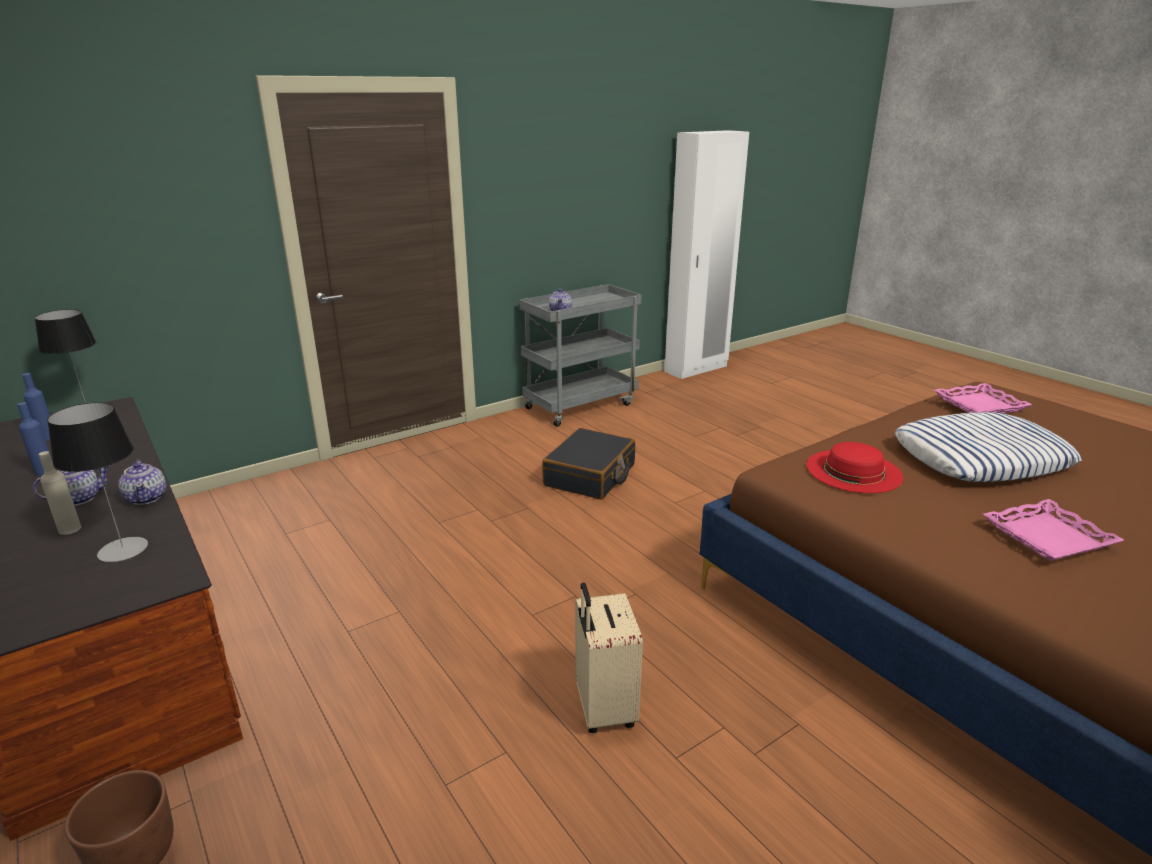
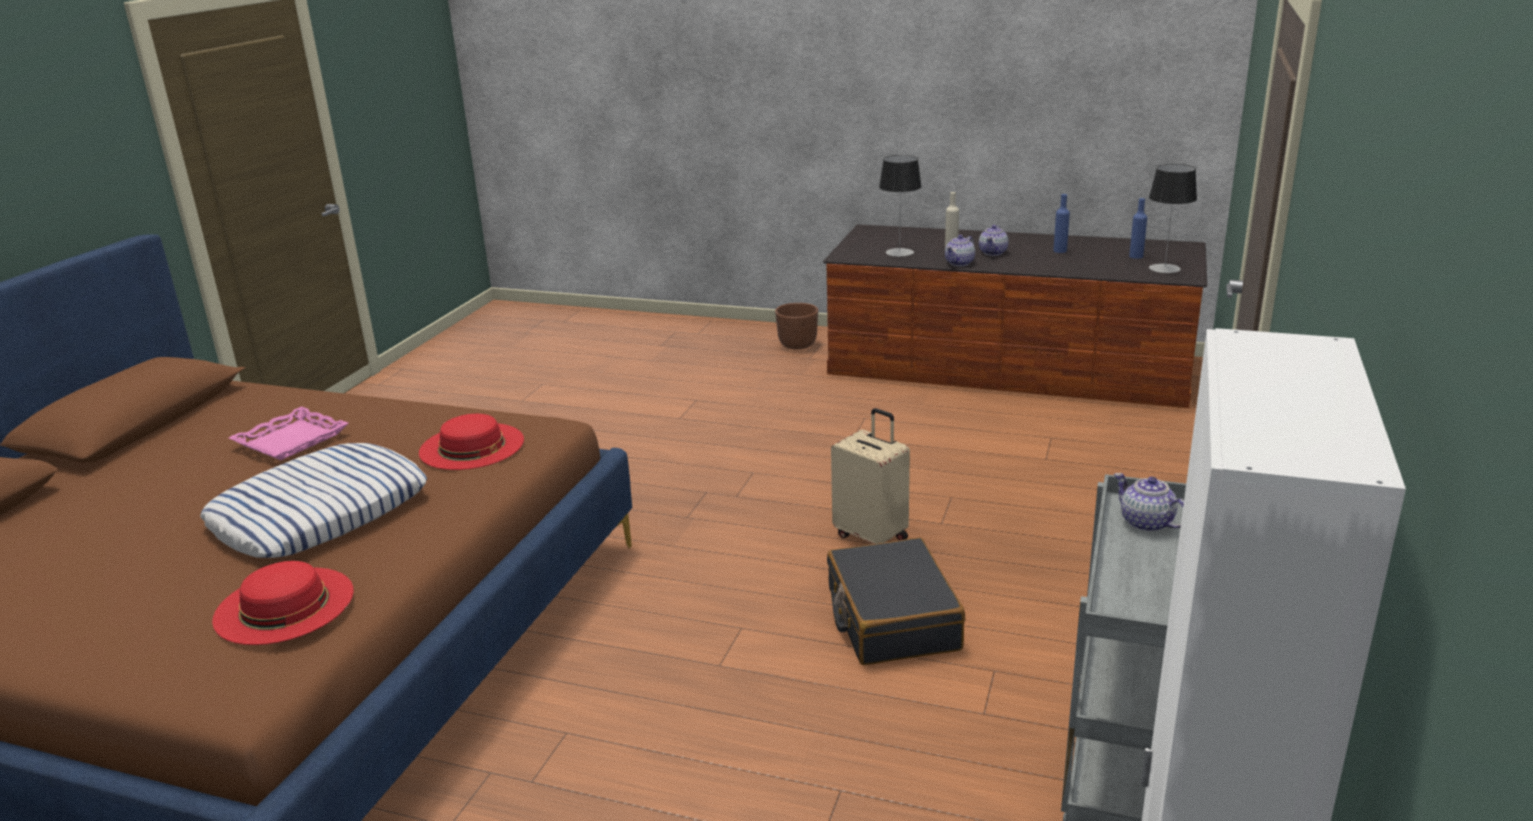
camera: 145 degrees right, 0 degrees up
teapot [118,460,166,505] -> teapot turned 75 degrees counterclockwise [945,235,975,266]
beige suitcase [575,582,643,733] -> beige suitcase moved to [831,408,910,544]
pink tray [934,383,1032,413] -> red hat [212,561,354,645]

